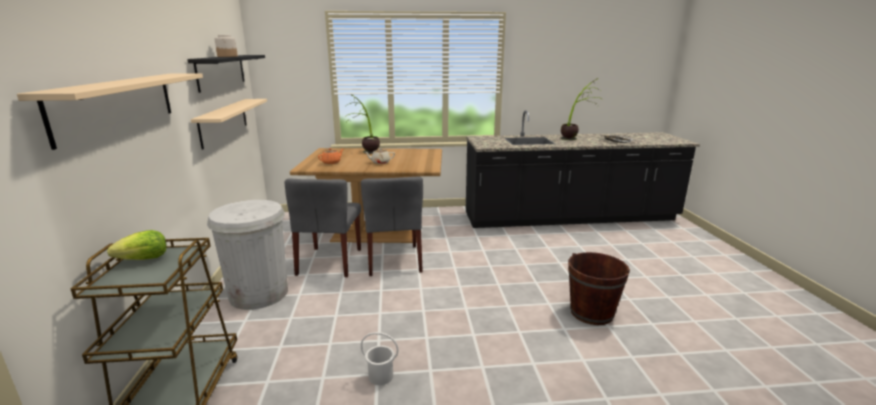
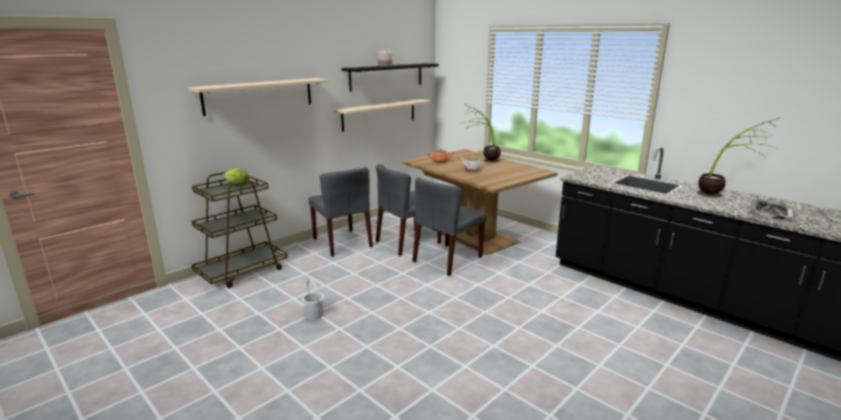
camera: 50 degrees right, 0 degrees up
white trash can [207,200,288,310] -> grey chair [308,167,373,257]
brown bucket [568,252,630,325] -> none

